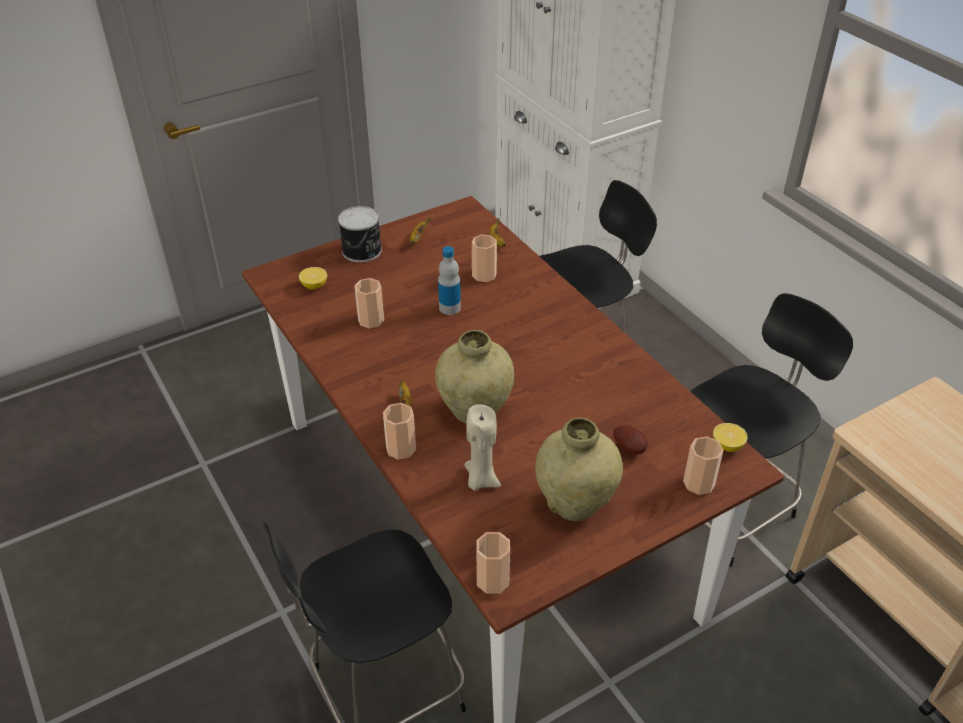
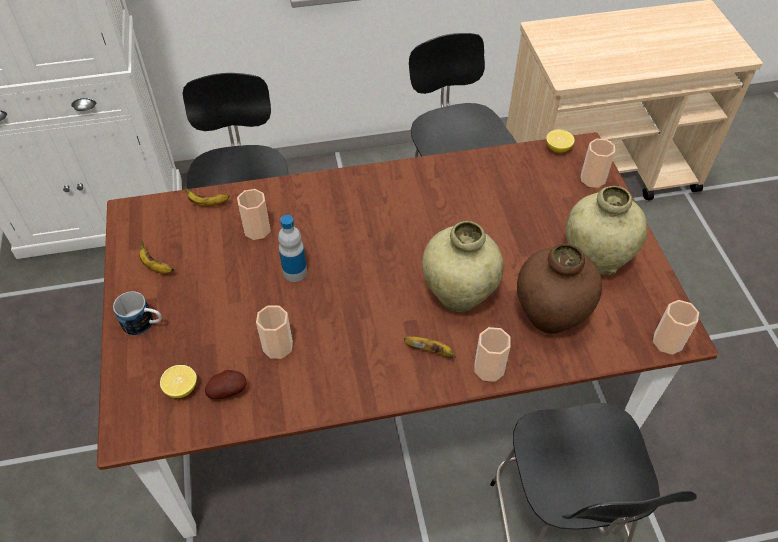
camera: 70 degrees left, 10 degrees up
can [338,206,382,262] -> mug [113,291,162,335]
beige candle [465,404,501,491] -> brown vase [517,243,602,334]
potato [613,425,648,454] -> potato moved to [205,370,247,399]

